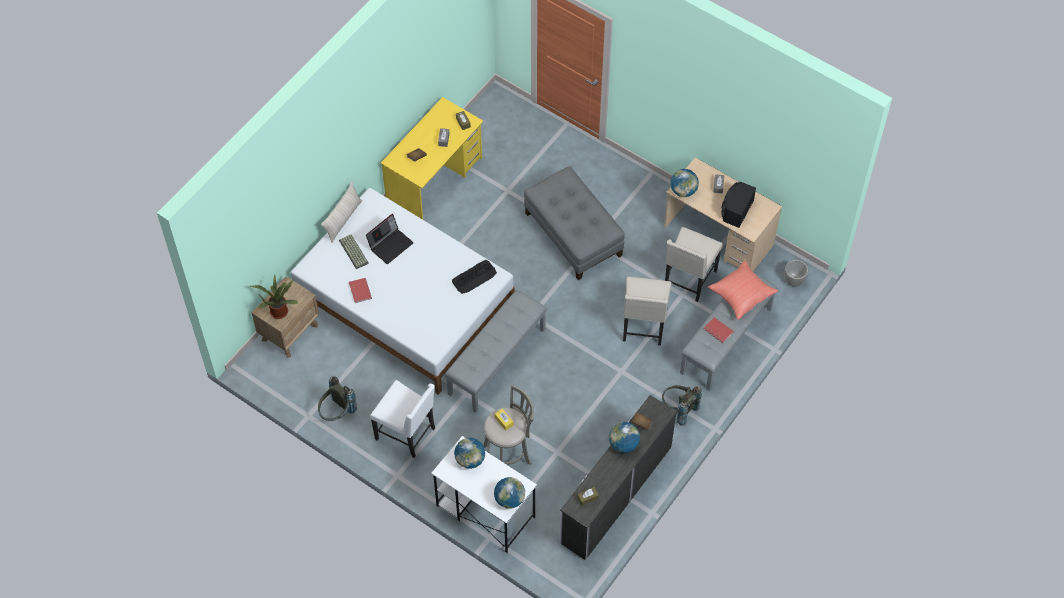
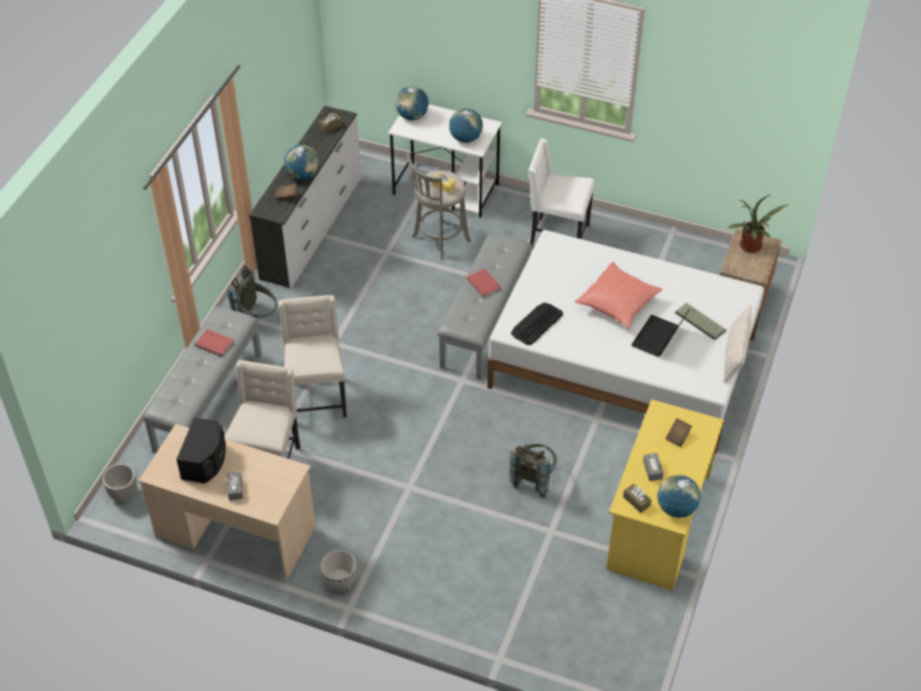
camera: 165 degrees right, 10 degrees down
grey backpack [318,376,357,421] -> grey backpack moved to [509,444,557,499]
red book [349,278,372,303] -> red book moved to [466,268,501,298]
grey ottoman [524,166,624,280] -> none
globe [670,169,699,197] -> globe moved to [657,475,701,518]
red pillow [708,260,778,320] -> red pillow moved to [575,262,663,329]
none -> planter [320,550,356,593]

